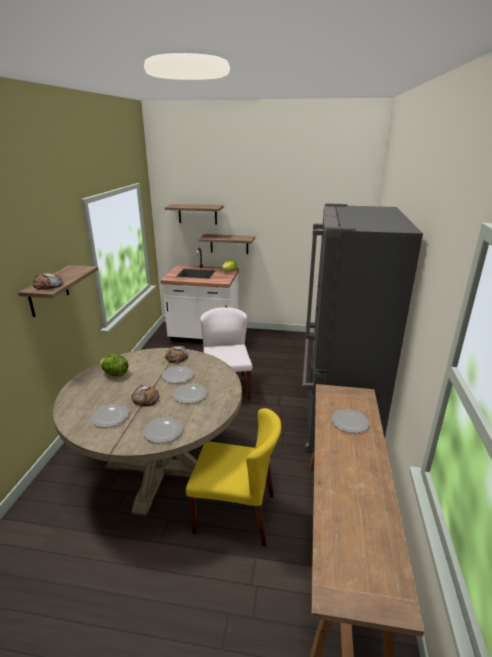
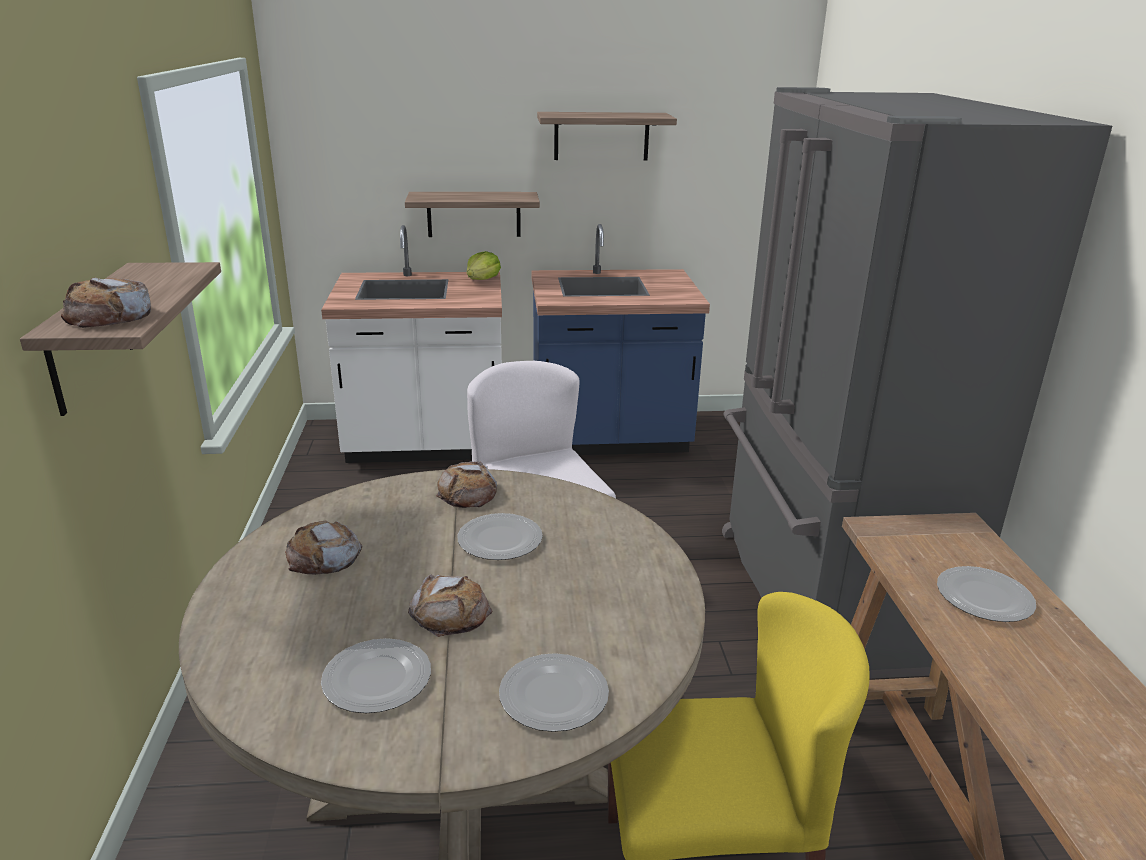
camera: 15 degrees left, 0 degrees up
lettuce [100,354,128,376] -> bread [285,521,362,575]
shelf [165,204,223,224] -> shelf moved to [537,112,677,161]
plate [173,384,207,403] -> none
none -> blue counter [531,224,710,455]

